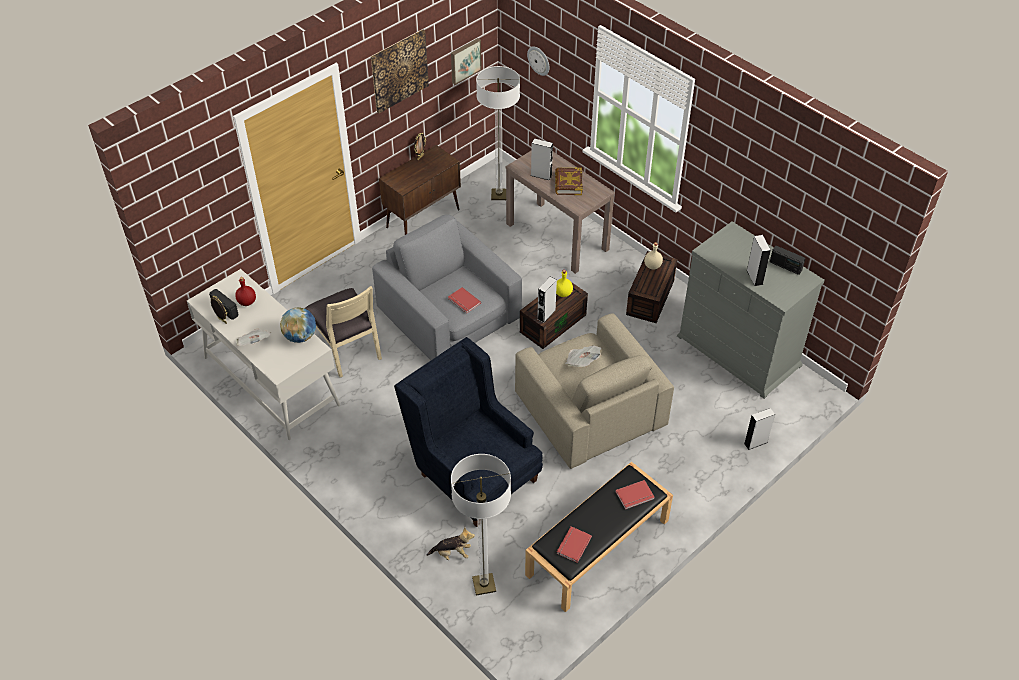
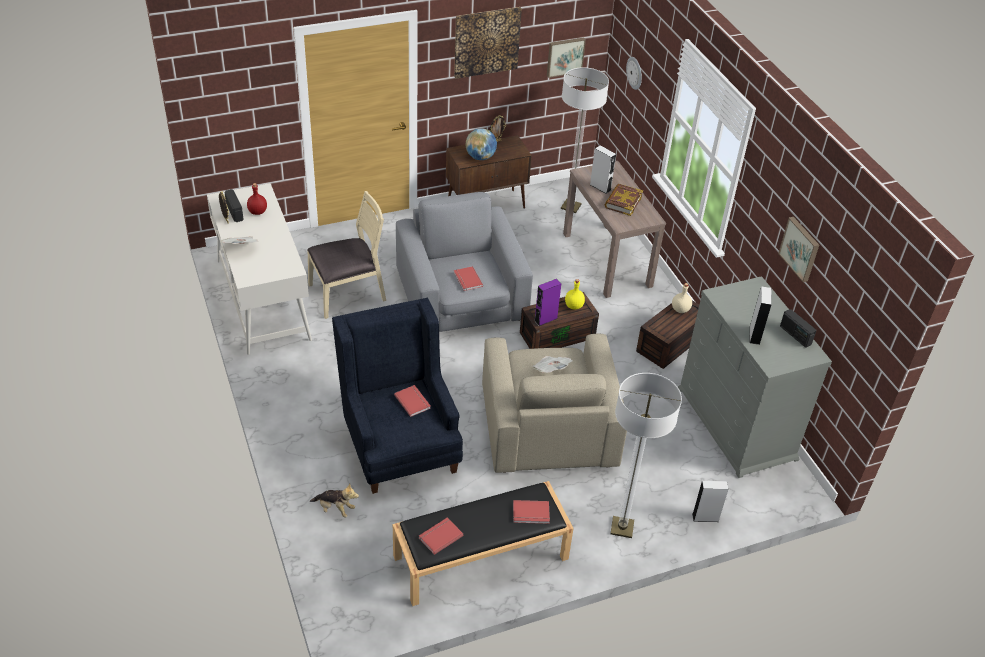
camera: 20 degrees right, 5 degrees down
globe [280,307,316,343] -> globe moved to [466,128,497,160]
beige chair [304,286,382,378] -> beige chair turned 105 degrees counterclockwise [307,191,386,319]
floor lamp [451,454,511,596] -> floor lamp moved to [611,373,682,538]
grey speaker [537,277,557,323] -> purple speaker [535,279,561,326]
none -> red book [394,385,431,417]
none -> picture [778,217,819,282]

